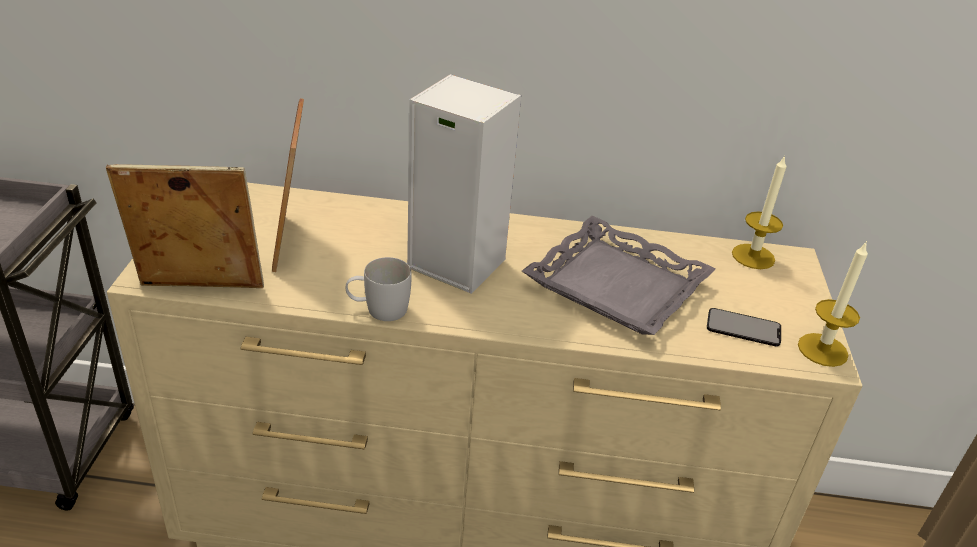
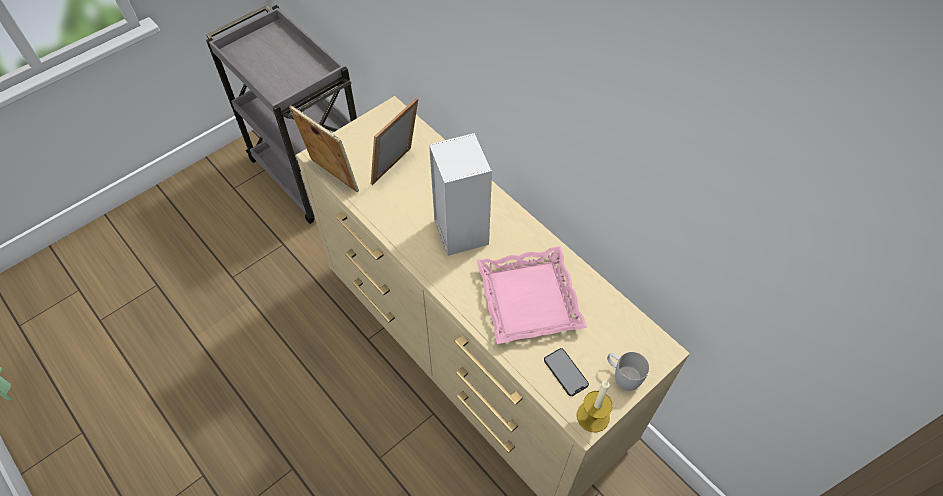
camera: 45 degrees right, 20 degrees up
white mug [345,257,411,321] -> white mug moved to [607,352,649,391]
grey tray [522,216,715,335] -> pink tray [477,246,587,344]
candle [732,155,787,269] -> none

